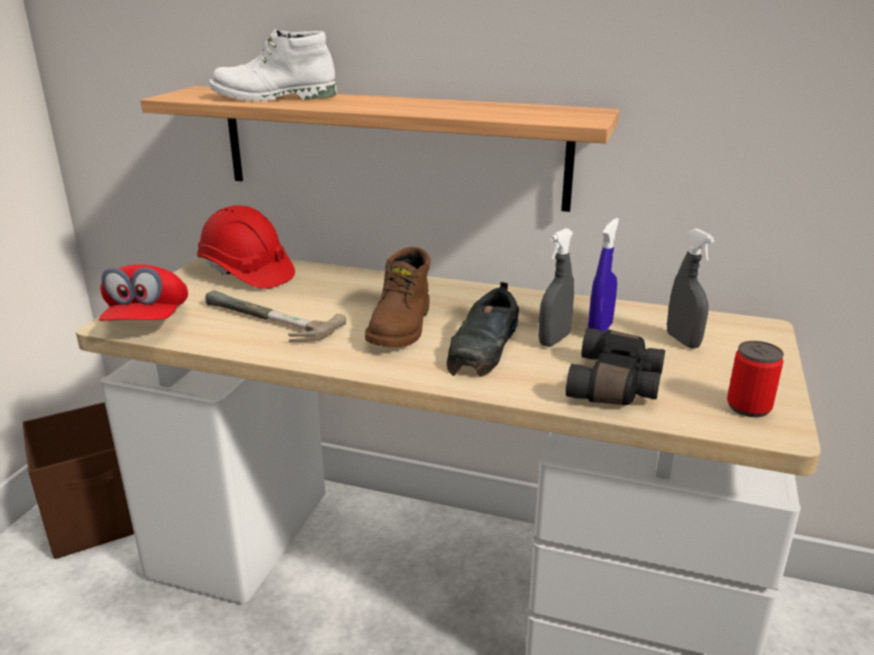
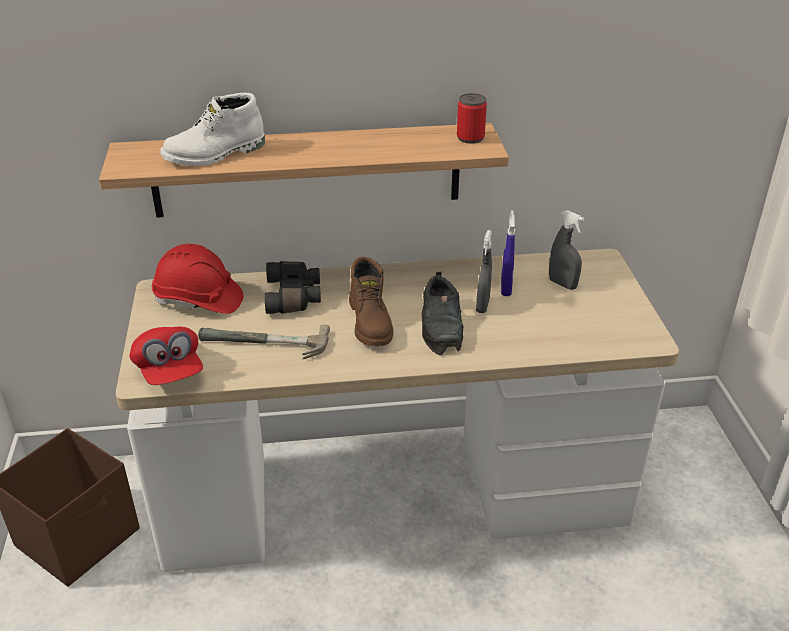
camera: 25 degrees left, 10 degrees up
black binoculars [566,328,665,405] -> black binoculars moved to [265,261,321,314]
can [727,341,784,417] -> can moved to [457,93,487,144]

